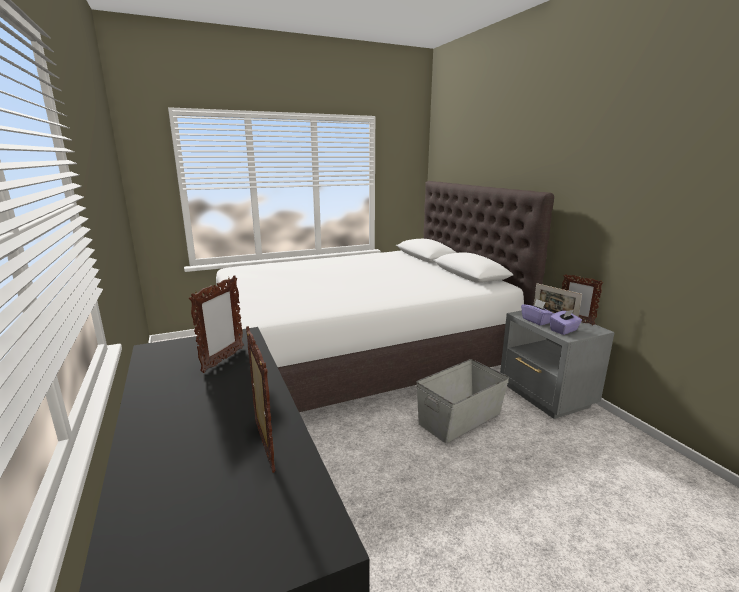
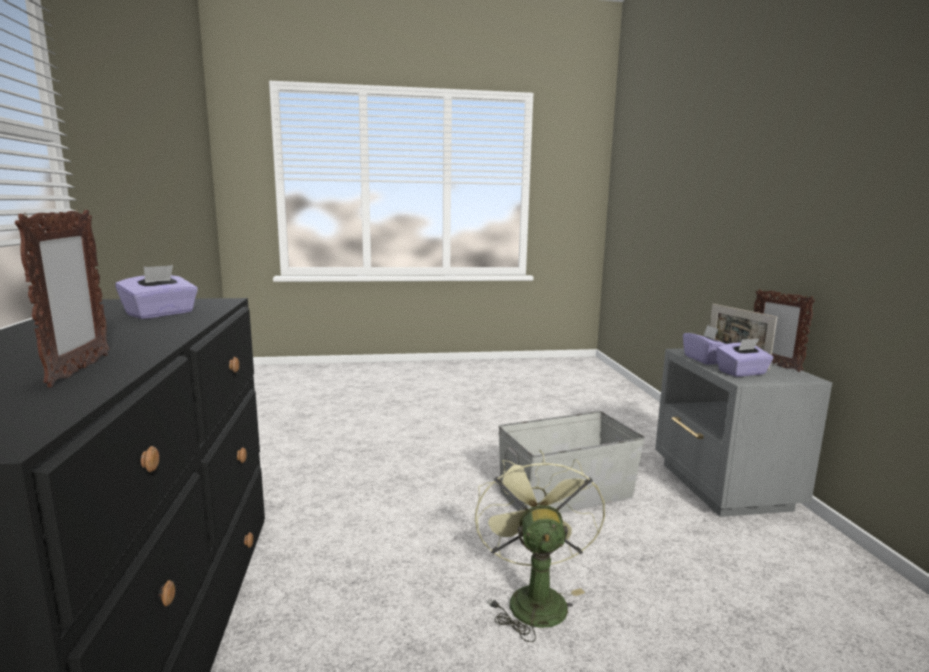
camera: 15 degrees right, 5 degrees down
picture frame [189,276,244,373] -> purple tissue box [115,265,198,319]
white bed [216,181,554,412] -> none
none -> green fan [475,450,605,642]

